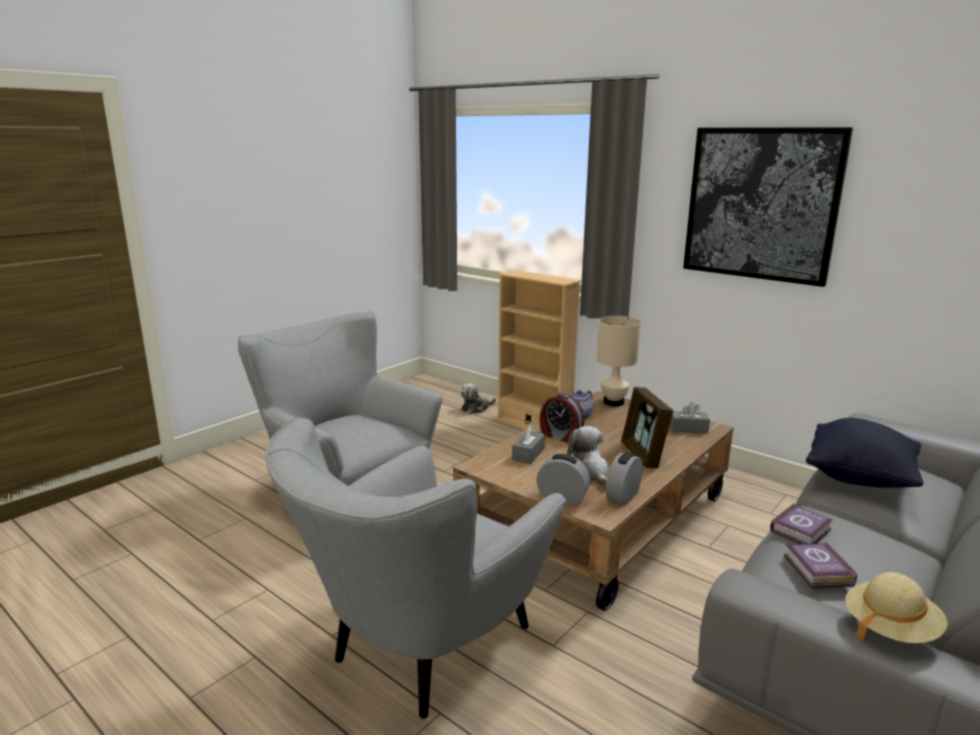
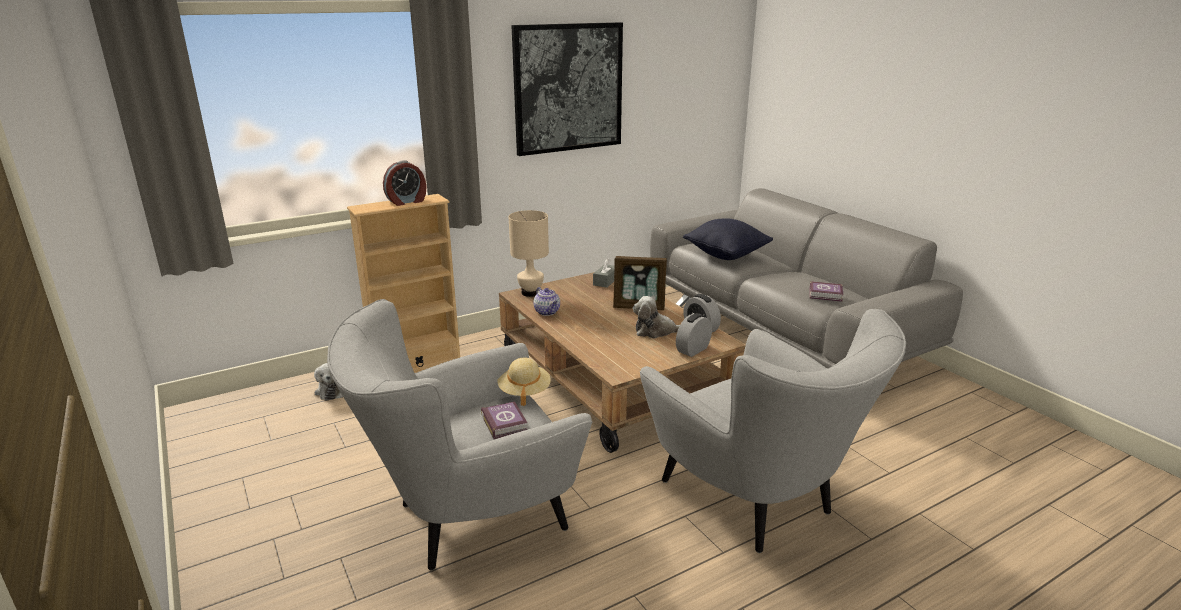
camera: 70 degrees left, 5 degrees up
grey tissue box [512,425,545,464] -> none
alarm clock [540,393,584,443] -> alarm clock moved to [383,160,426,206]
book [770,504,832,544] -> book moved to [481,401,528,439]
beige hat [845,572,948,643] -> beige hat moved to [497,358,551,406]

